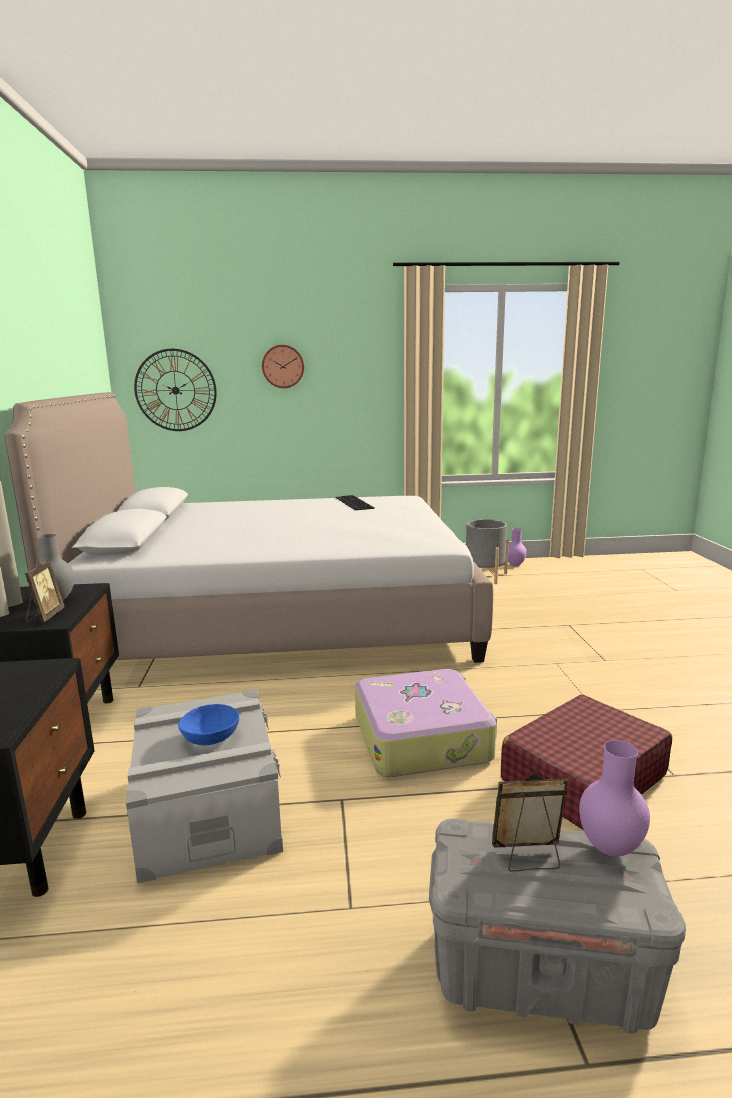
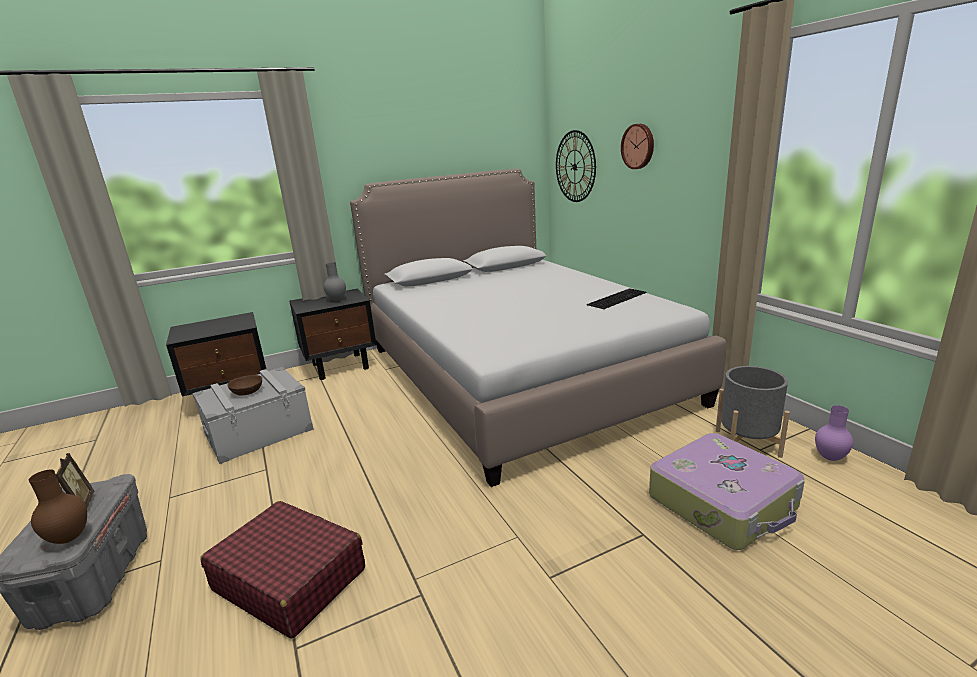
camera: 70 degrees right, 5 degrees up
picture frame [25,560,65,623] -> none
blue bowl [178,704,239,745] -> brown bowl [227,375,262,396]
suitcase [355,669,497,777] -> suitcase moved to [649,433,805,550]
purple vase [579,740,650,857] -> brown vase [29,469,87,544]

